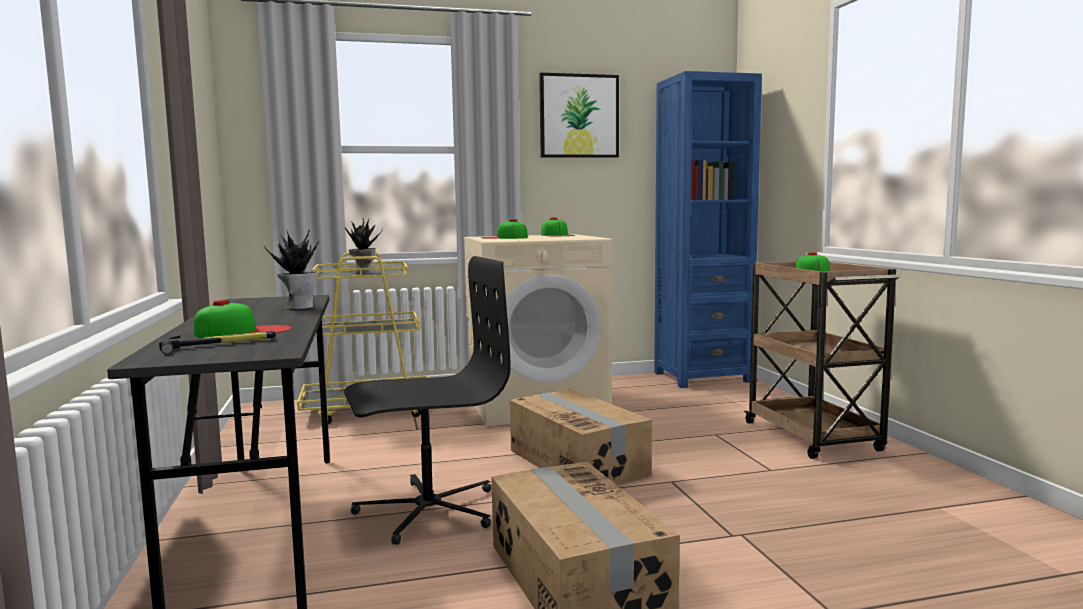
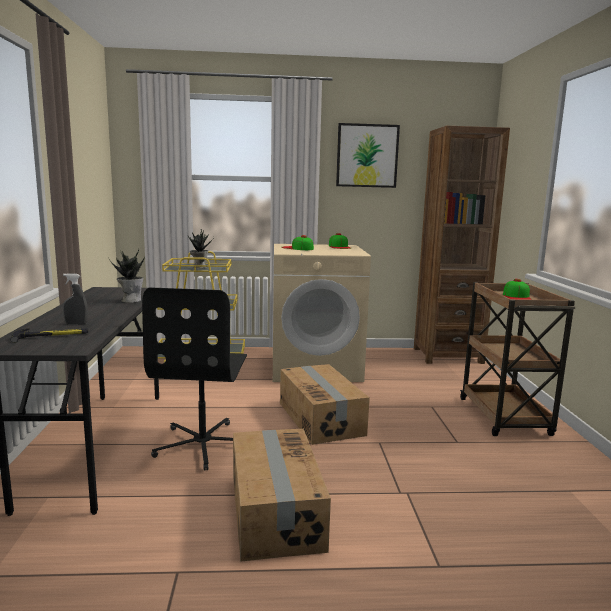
camera: 10 degrees right, 5 degrees up
cap [194,299,291,338] -> grey spray bottle [63,273,88,325]
black office chair [344,256,511,545] -> black office chair turned 105 degrees clockwise [142,287,247,471]
blue bookcase [654,71,762,388] -> brown bookcase [414,126,510,364]

